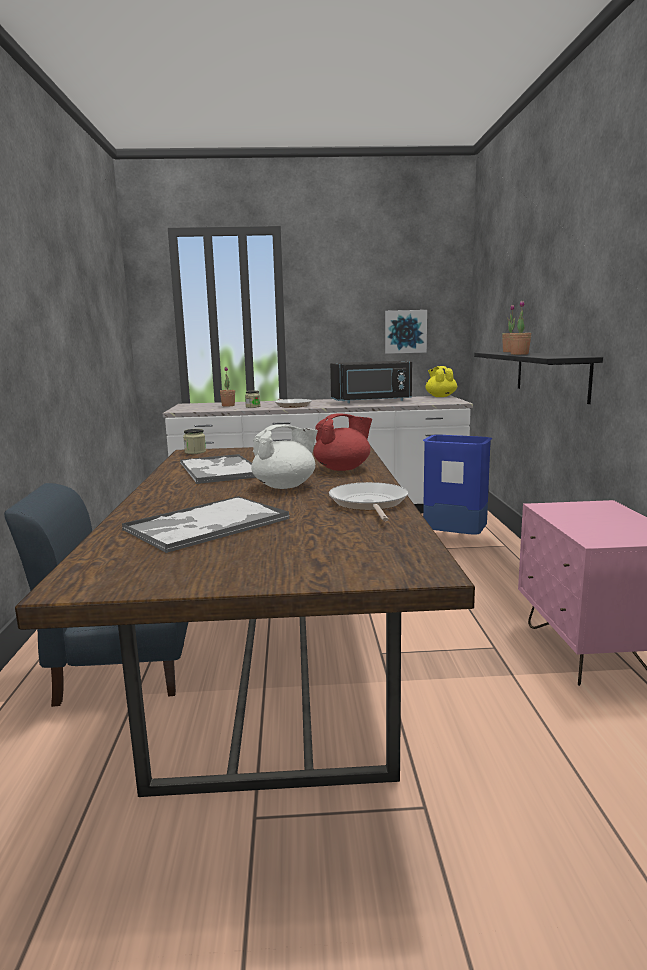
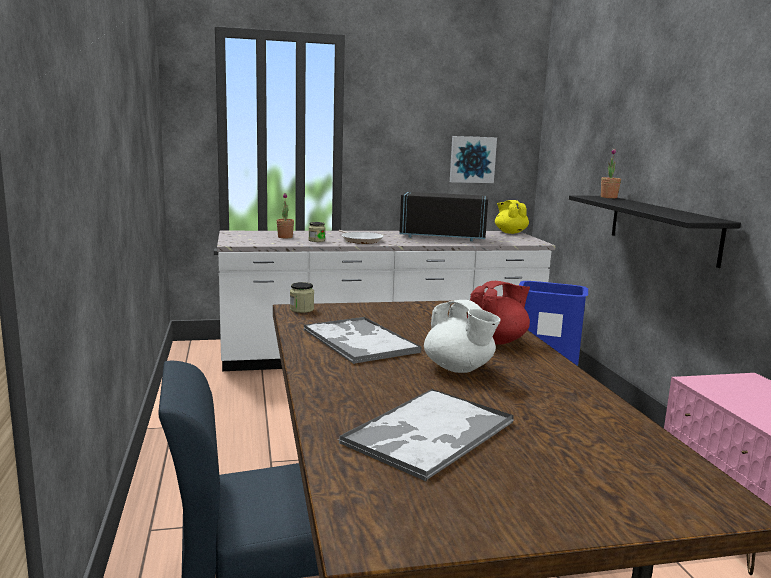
camera: 10 degrees left, 0 degrees up
white teapot [251,424,318,489] -> white teapot turned 90 degrees clockwise [424,300,501,373]
frying pan [329,482,408,521] -> none
black microwave [330,361,412,403] -> black microwave turned 150 degrees counterclockwise [399,192,488,241]
potted plant [510,301,531,355] -> none

